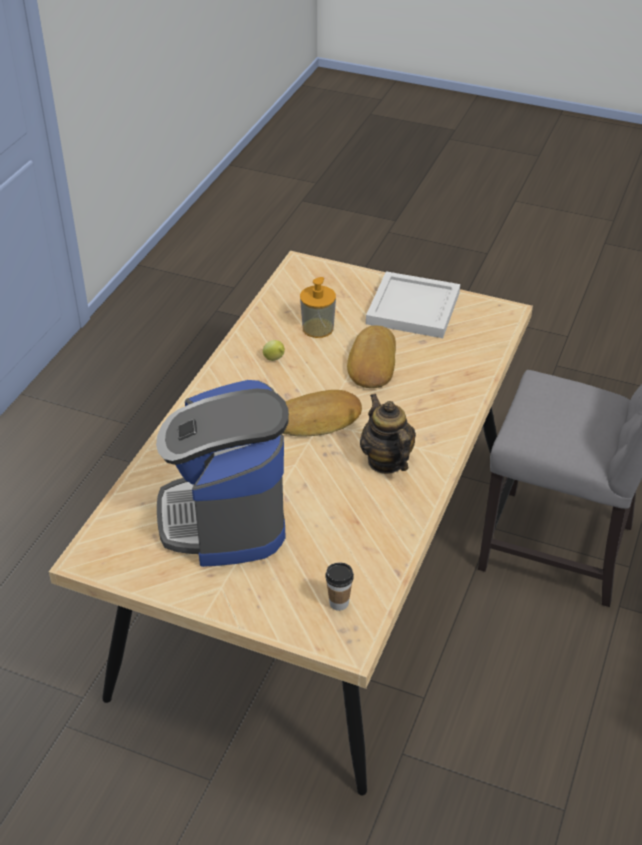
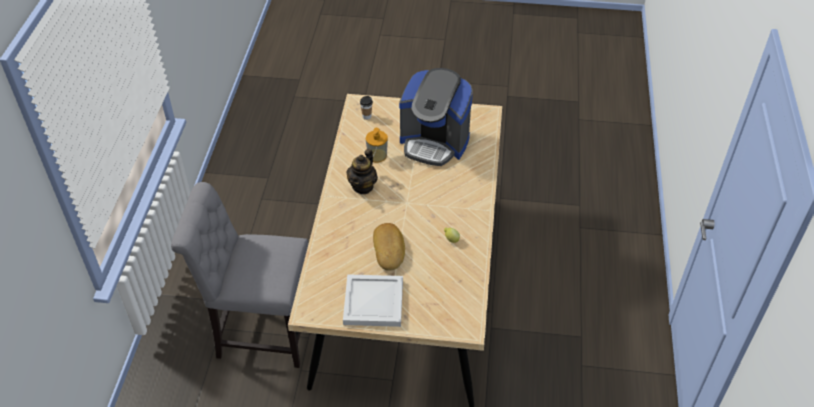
camera: 165 degrees right, 5 degrees up
coffee machine [156,380,289,567] -> coffee machine turned 135 degrees clockwise [399,68,473,166]
bread [282,390,362,437] -> none
soap dispenser [300,277,336,338] -> soap dispenser moved to [366,128,388,163]
teapot [360,394,416,474] -> teapot turned 60 degrees clockwise [346,149,378,194]

